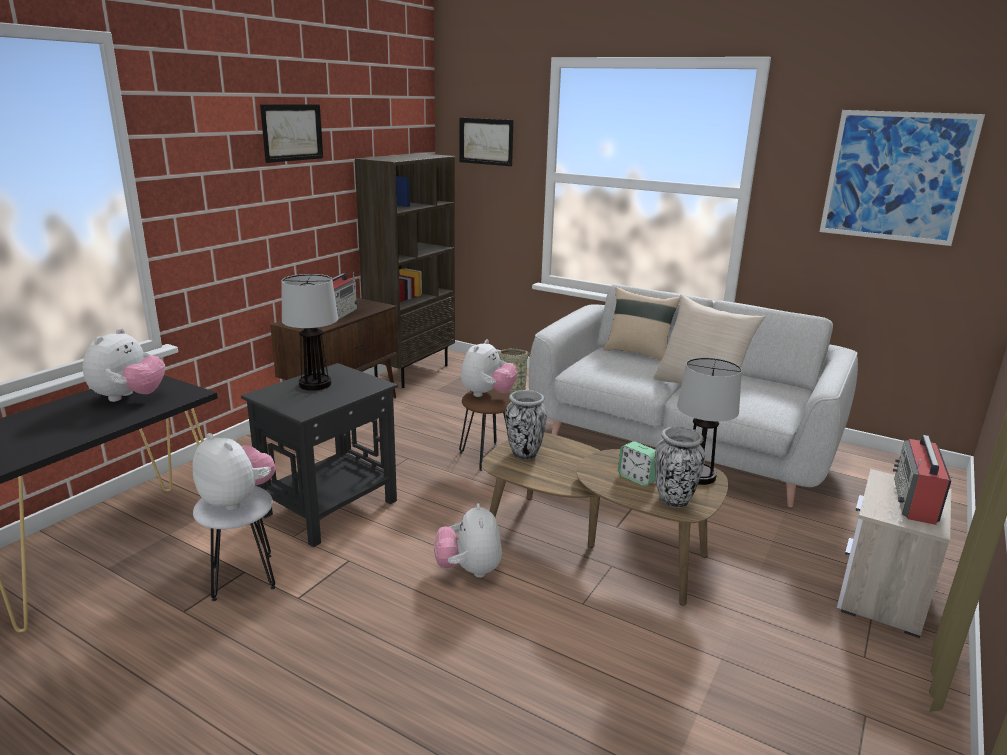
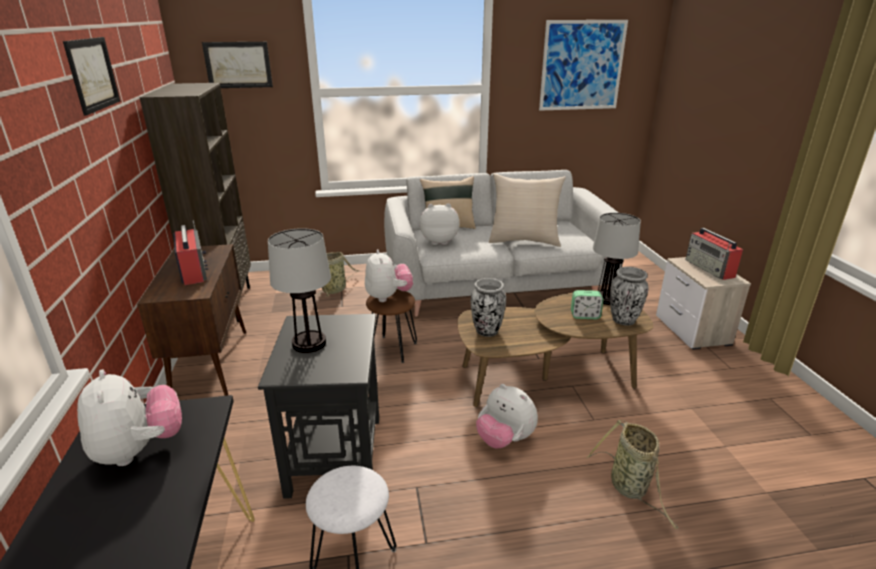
camera: 40 degrees left, 5 degrees up
plush toy [193,433,276,511] -> plush toy moved to [420,203,460,245]
none -> basket [587,420,678,529]

